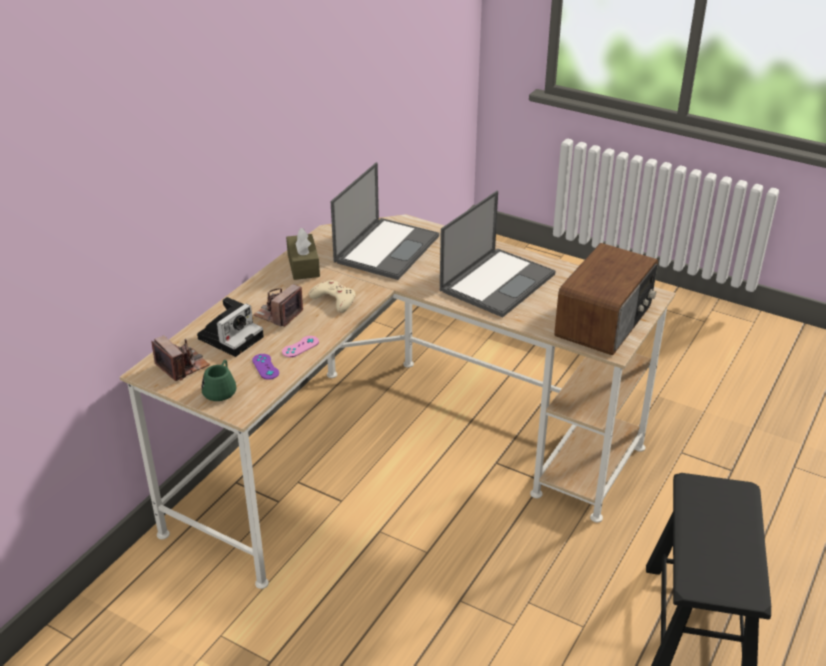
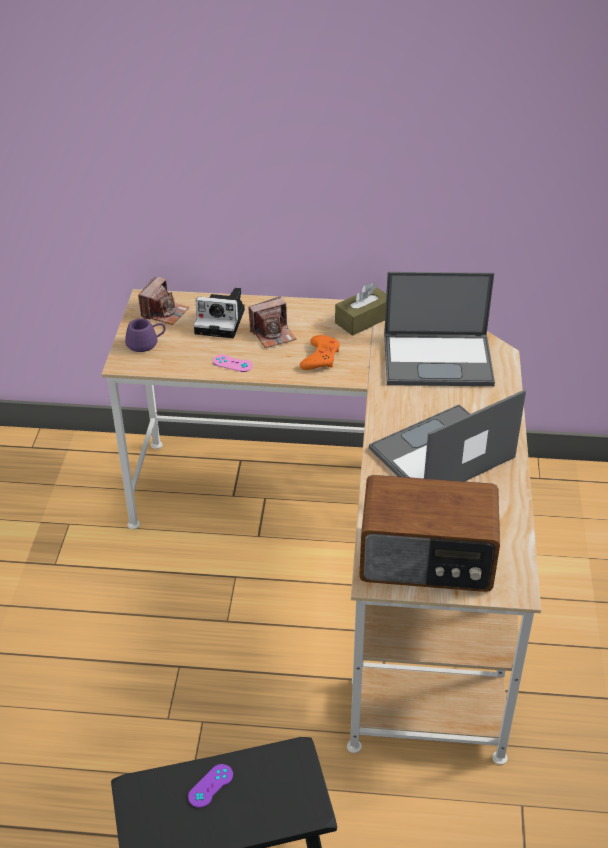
camera: 65 degrees right, 5 degrees up
green mug [201,360,237,401] -> purple mug [125,318,166,352]
purple game controller [252,354,279,380] -> purple game controller moved to [188,764,233,808]
camera [253,284,303,327] -> camera turned 150 degrees clockwise [248,296,296,348]
beige game controller [309,280,356,313] -> orange game controller [300,335,340,370]
laptop [440,191,556,317] -> laptop turned 135 degrees clockwise [369,390,526,482]

